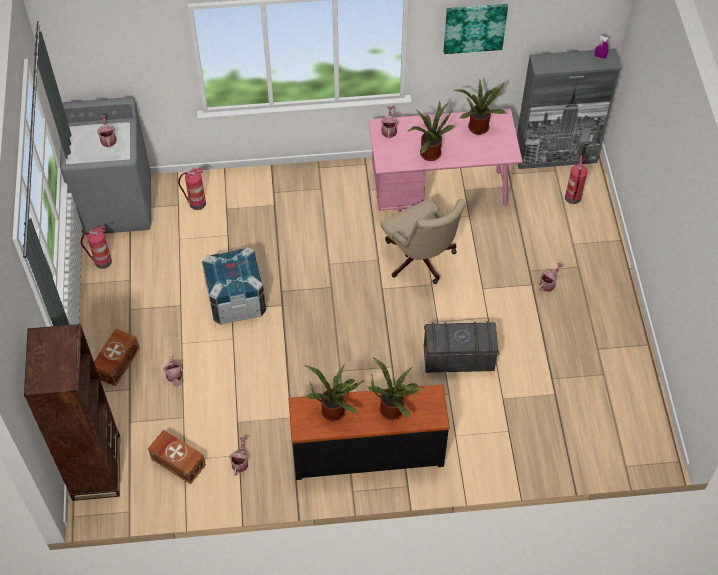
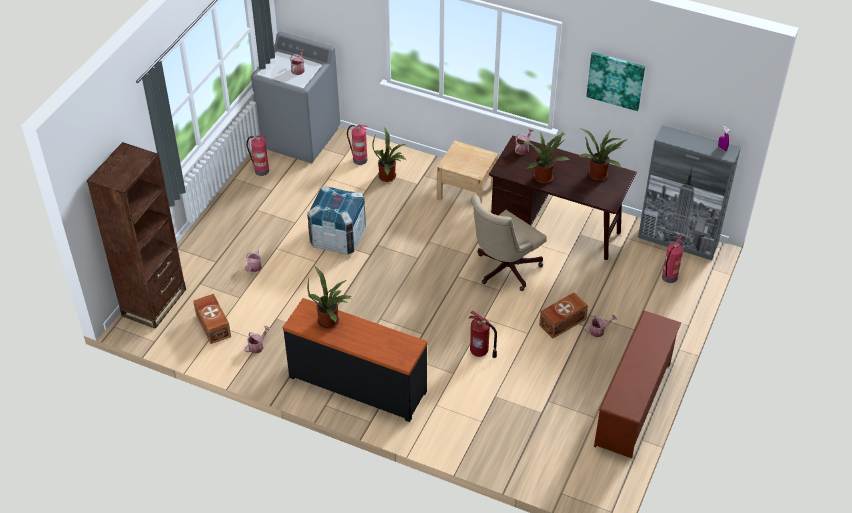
camera: 30 degrees right, 10 degrees down
brown storage box [94,329,140,386] -> brown storage box moved to [539,292,588,338]
potted plant [368,357,426,420] -> potted plant moved to [372,128,407,182]
pink desk [369,109,523,213] -> brown desk [489,136,637,260]
beige office chair [380,197,466,284] -> beige office chair turned 45 degrees clockwise [471,195,547,291]
grey storage box [424,321,499,373] -> fire extinguisher [468,311,497,358]
none -> beige nightstand [437,140,498,204]
none -> brown shoe rack [594,310,681,458]

